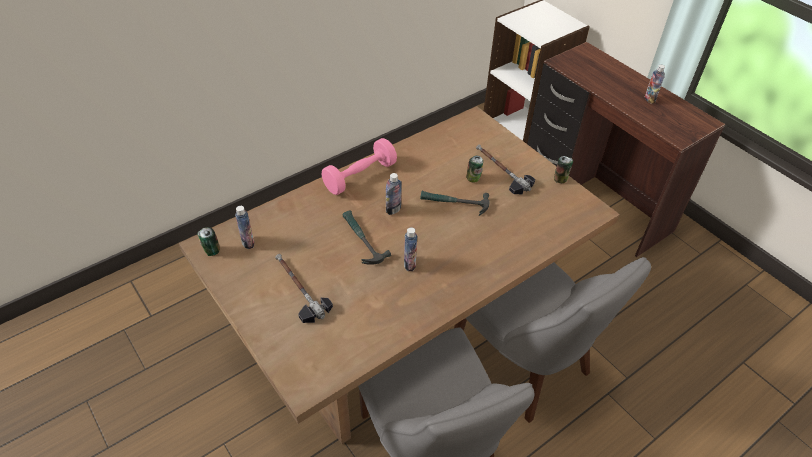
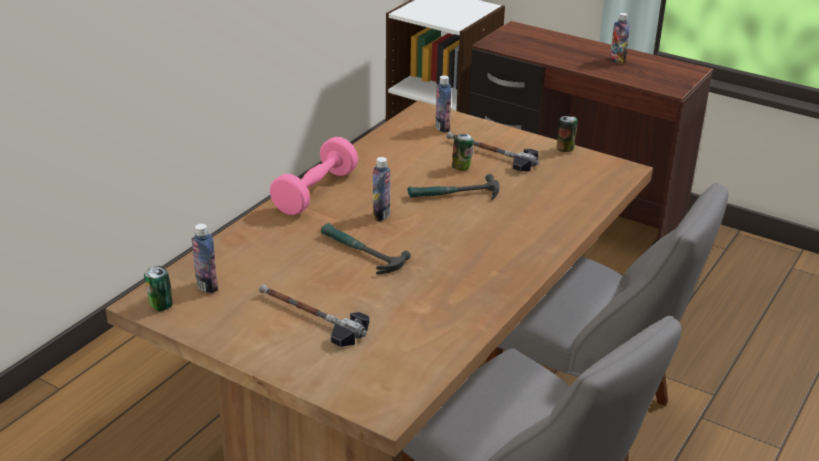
camera: 20 degrees left, 15 degrees down
bottle [404,227,417,271] -> bottle moved to [435,75,452,133]

